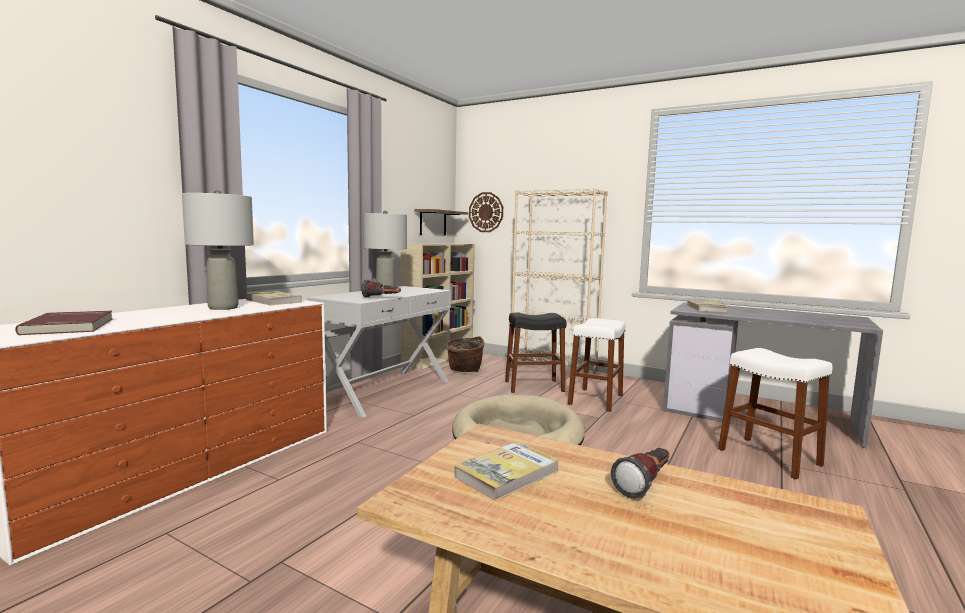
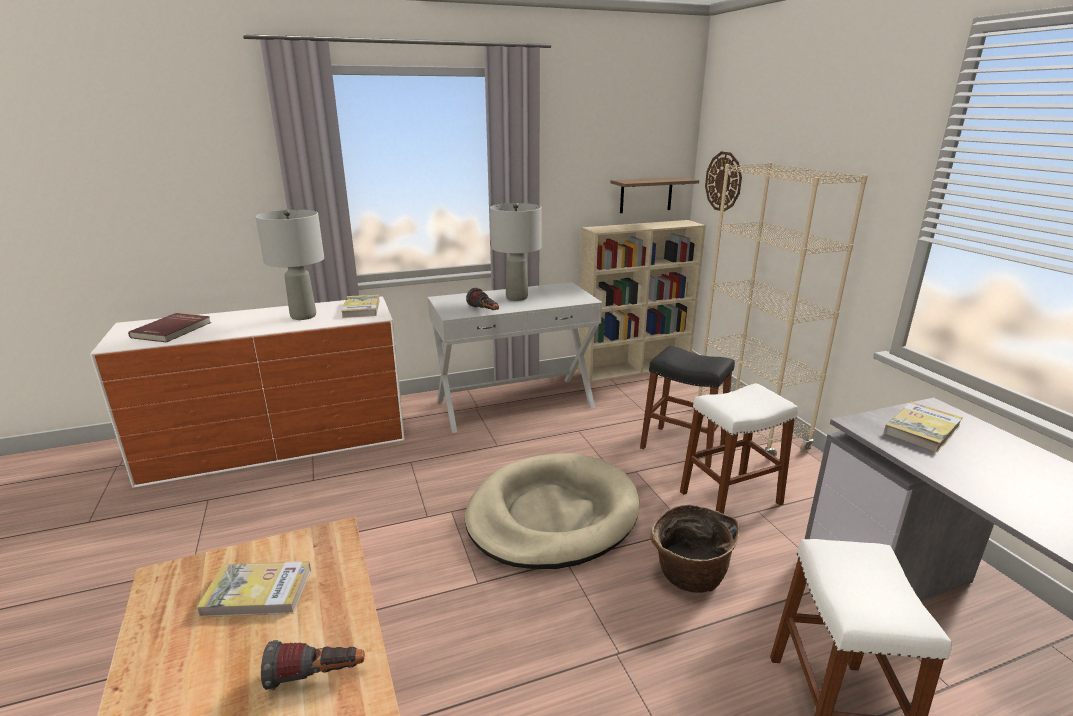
camera: 40 degrees right, 15 degrees up
basket [446,336,485,372] -> basket moved to [650,505,740,593]

